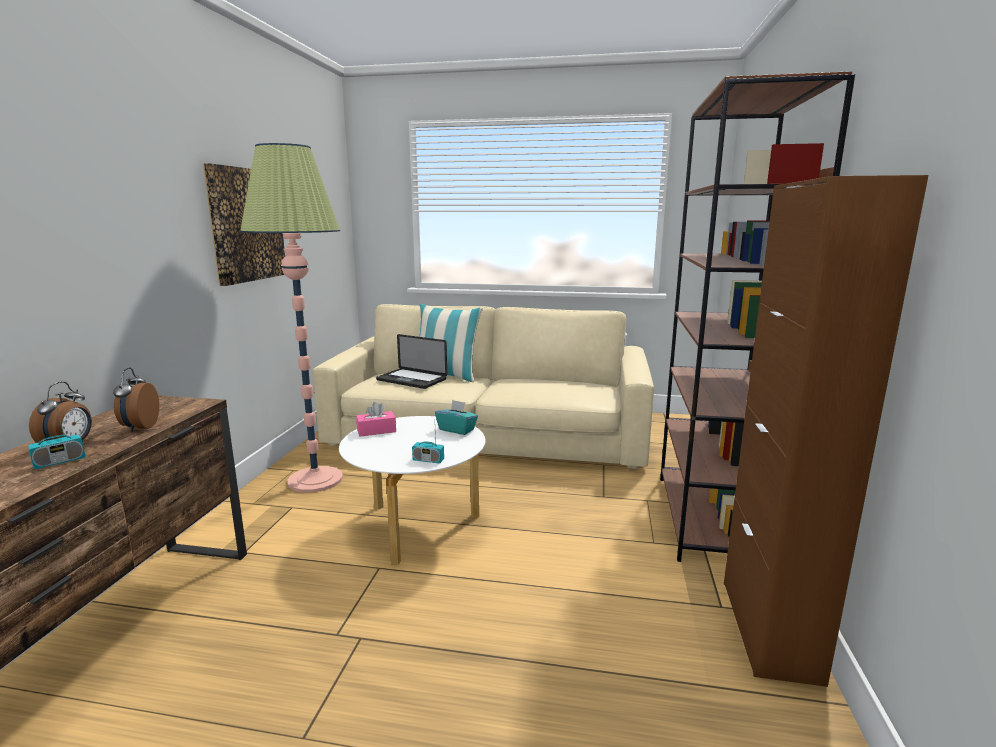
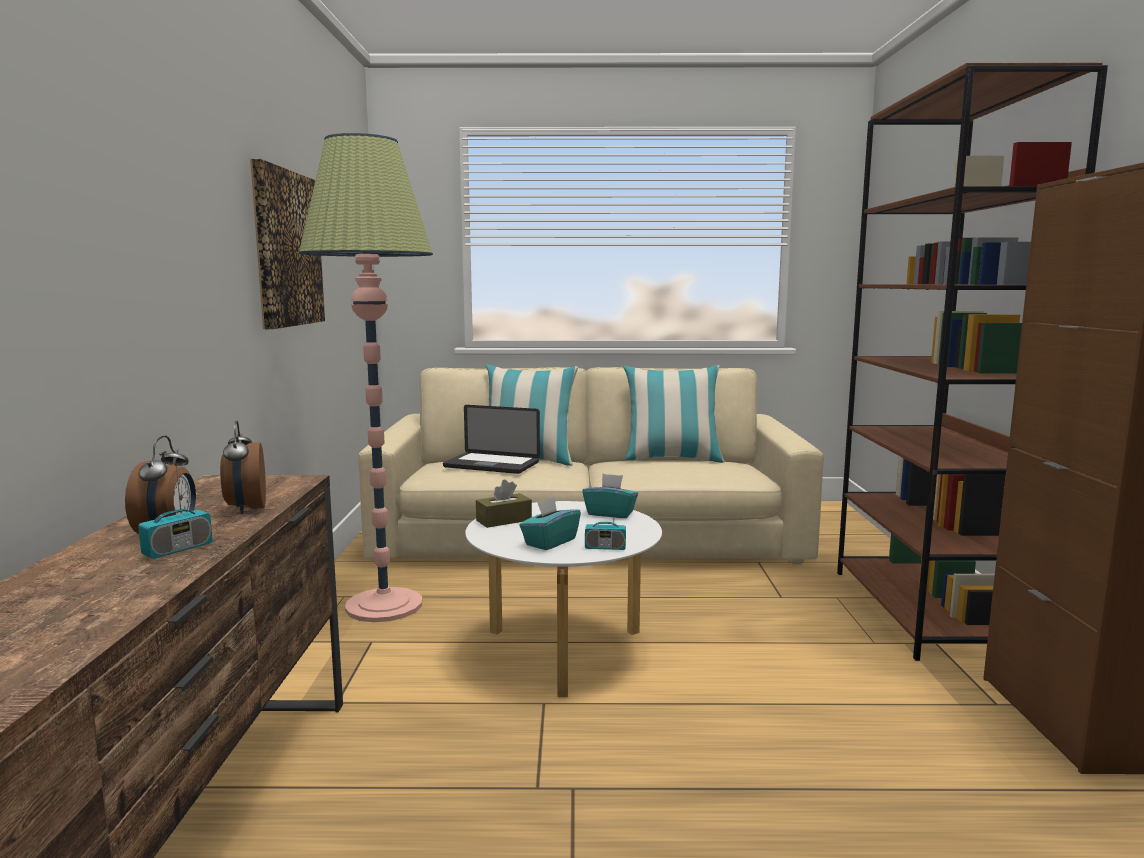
camera: 10 degrees left, 5 degrees down
pink tissue box [356,402,396,437] -> brown tissue box [476,480,532,528]
none -> turquoise tissue box [519,496,581,550]
none -> pillow [623,365,725,463]

